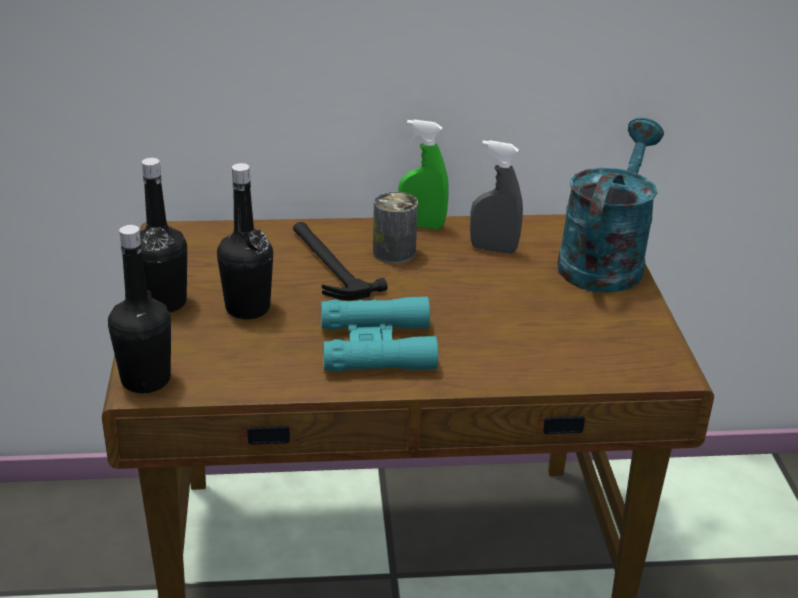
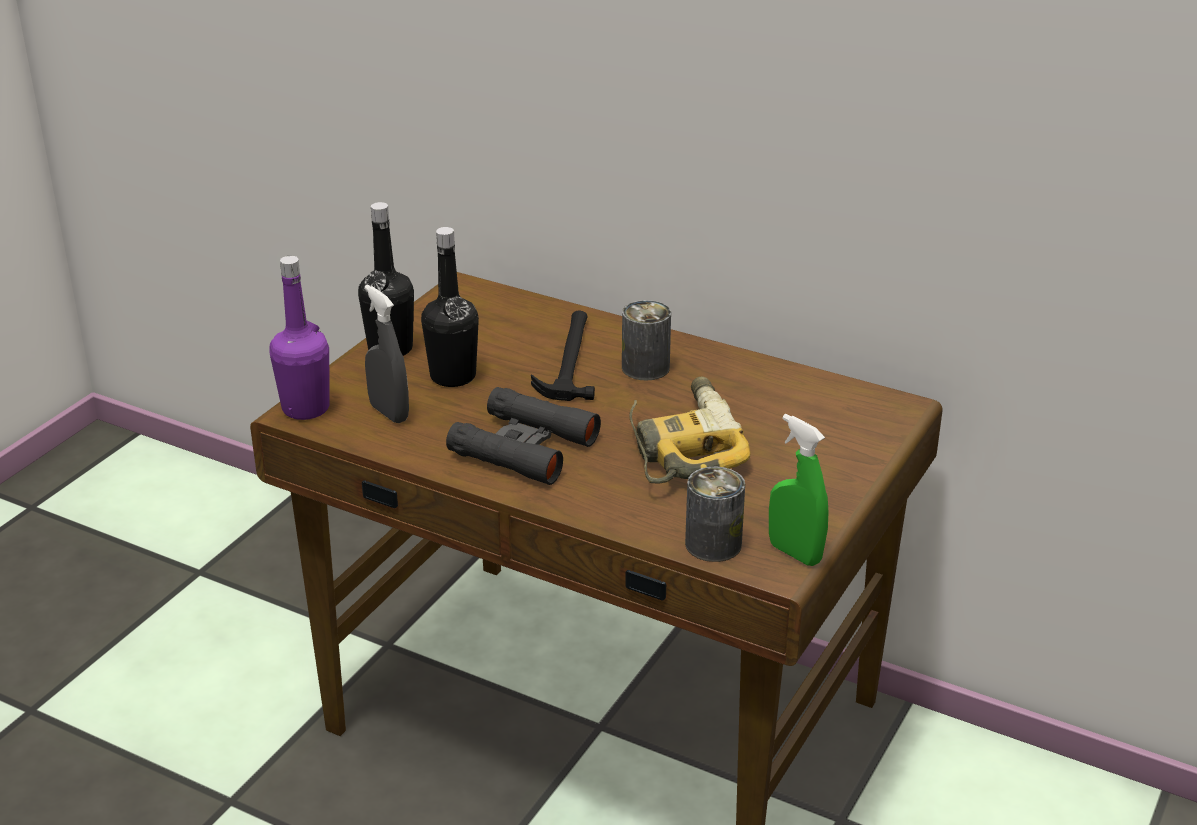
camera: 35 degrees right, 0 degrees up
black bottle [108,225,171,393] -> purple bottle [270,256,330,420]
turquoise binoculars [321,297,438,372] -> black binoculars [446,387,601,485]
green spray bottle [398,120,449,229] -> green spray bottle moved to [769,414,828,566]
grey spray bottle [470,140,523,254] -> grey spray bottle moved to [364,284,409,423]
turquoise watering can [557,118,664,293] -> none
none -> power drill [629,376,750,484]
none -> can [685,467,745,562]

